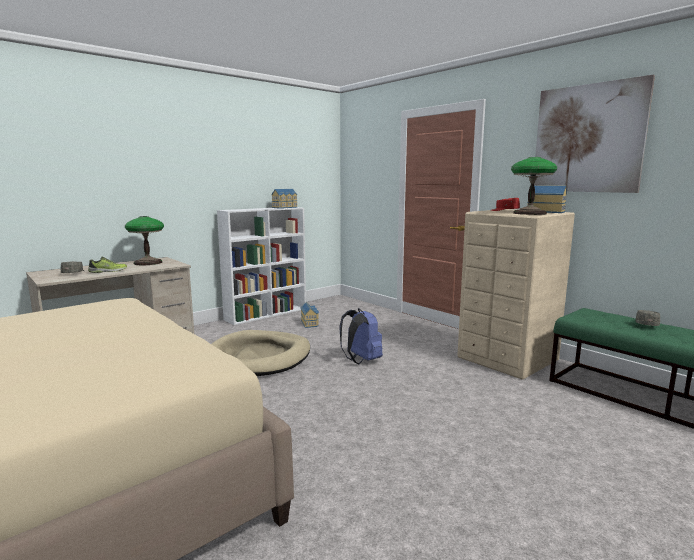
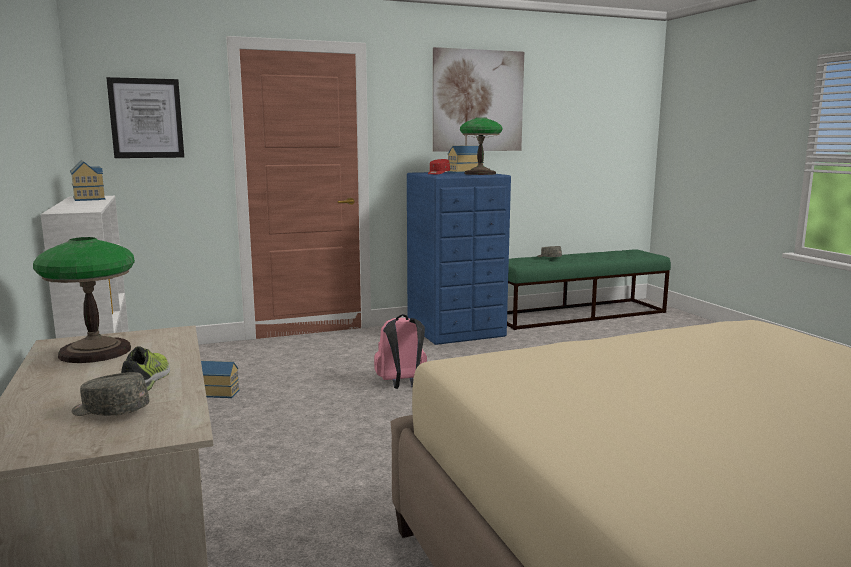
camera: 70 degrees left, 0 degrees up
beige dog bed [211,330,310,376] -> none
blue backpack [339,308,383,364] -> pink backpack [374,314,427,389]
beige dresser [457,209,575,380] -> blue dresser [407,172,511,345]
none -> picture [106,77,184,158]

